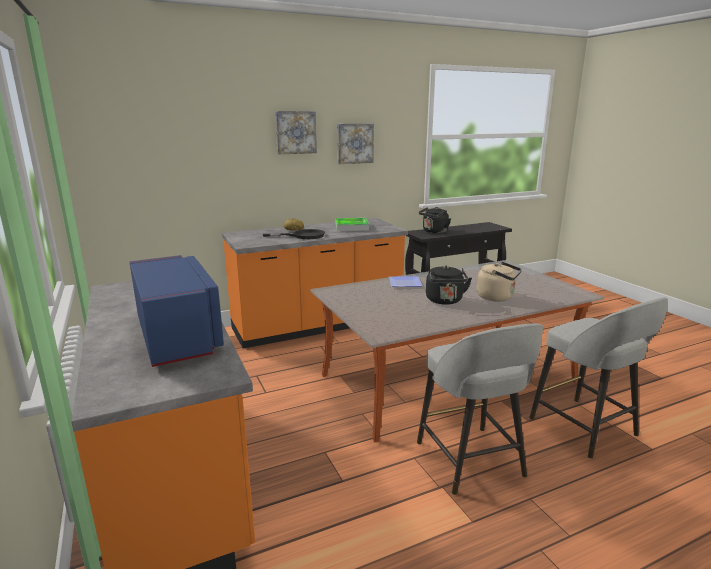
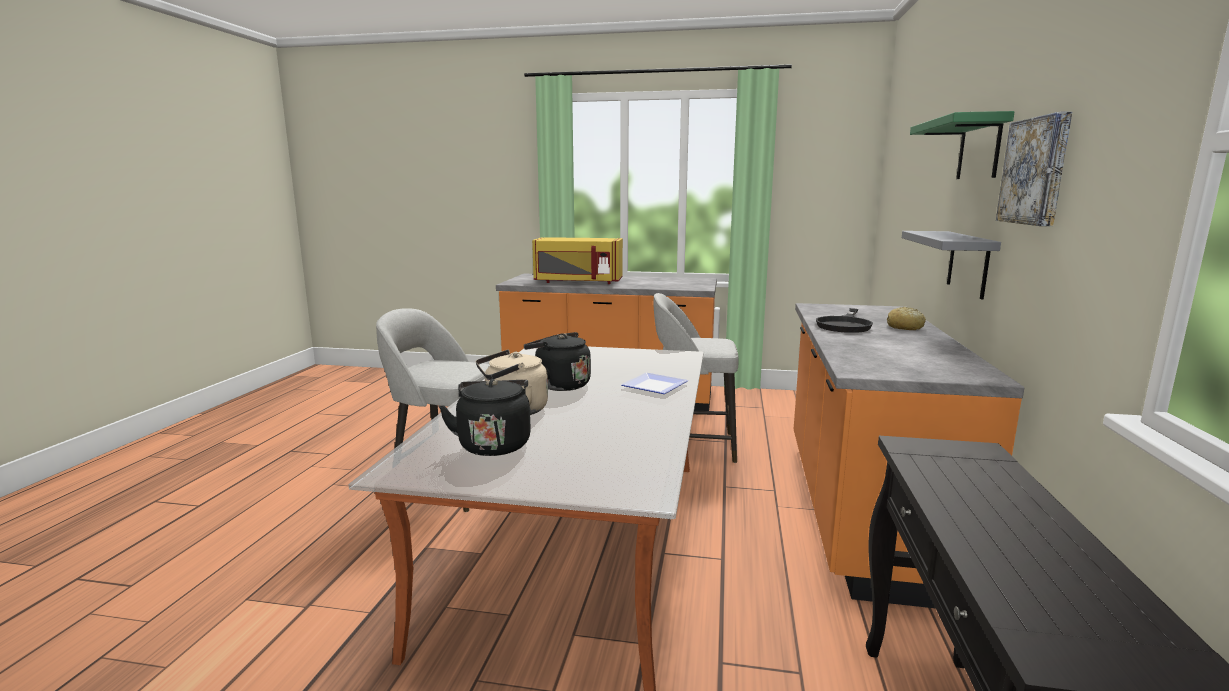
camera: 125 degrees right, 5 degrees down
blue microwave [129,255,224,367] -> yellow microwave [532,237,623,284]
picture [275,111,317,154] -> green shelf [910,111,1015,179]
tray [336,218,369,231] -> none
black kettle [419,207,451,233] -> black kettle moved to [439,379,531,456]
grey stool [529,298,668,459] -> grey stool moved to [653,293,739,463]
none -> grey shelf [902,231,1001,300]

